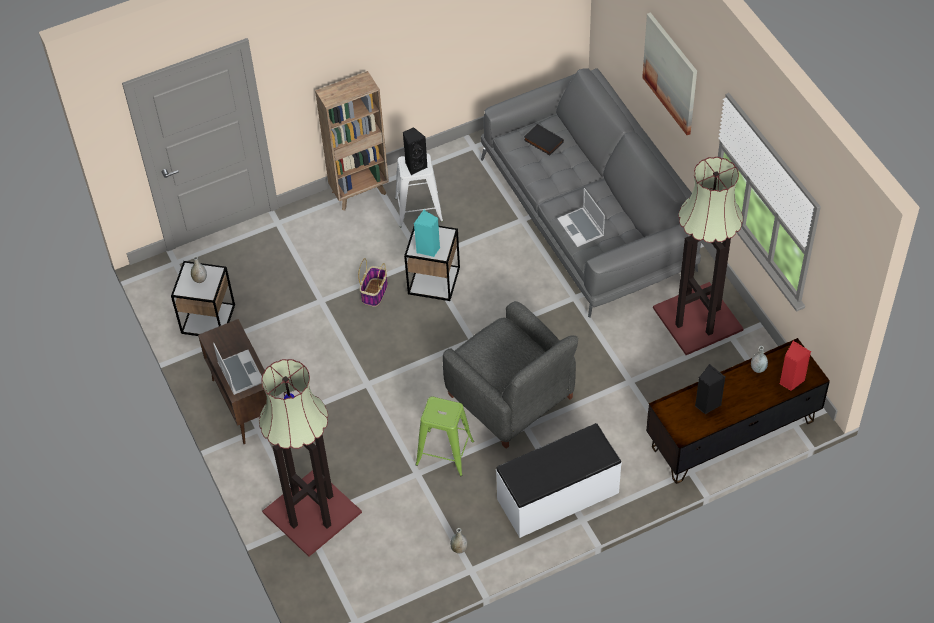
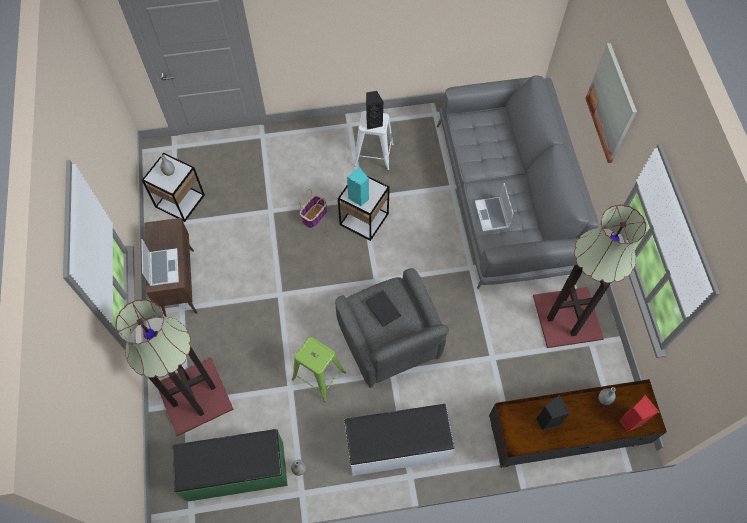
camera: 15 degrees right, 10 degrees up
brown bookcase [315,71,389,210] -> none
black book [524,124,564,155] -> black book moved to [365,290,401,327]
none -> green bench [173,429,288,502]

